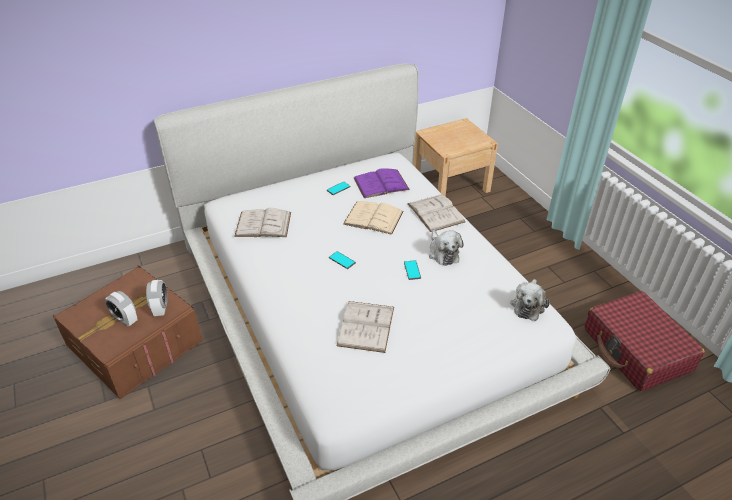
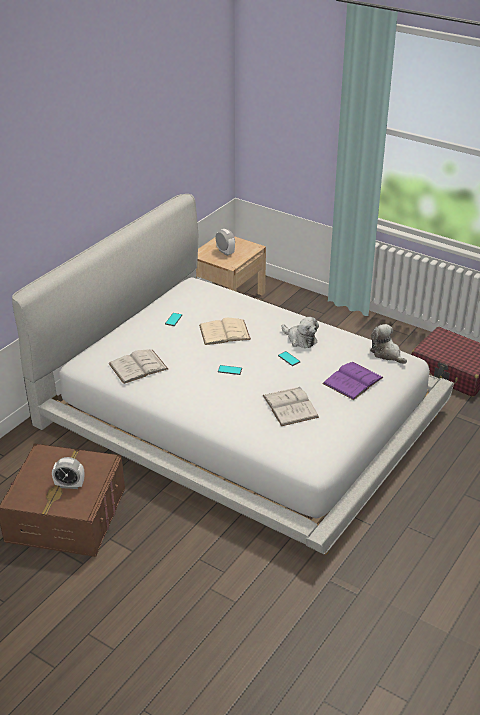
camera: 30 degrees left, 5 degrees down
alarm clock [146,280,168,316] -> alarm clock moved to [216,229,235,256]
purple book [354,168,410,198] -> purple book moved to [323,362,384,400]
white book [407,194,465,232] -> none
plush toy [510,279,550,321] -> plush toy turned 150 degrees clockwise [370,324,407,364]

